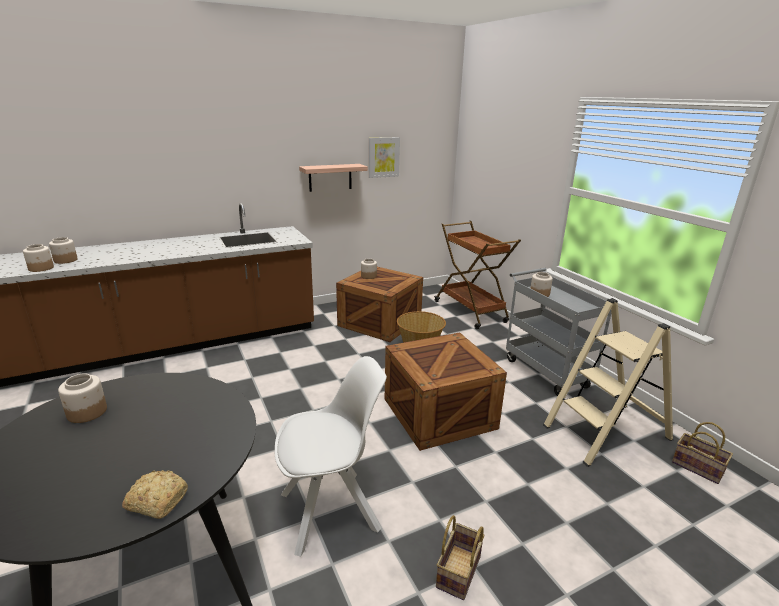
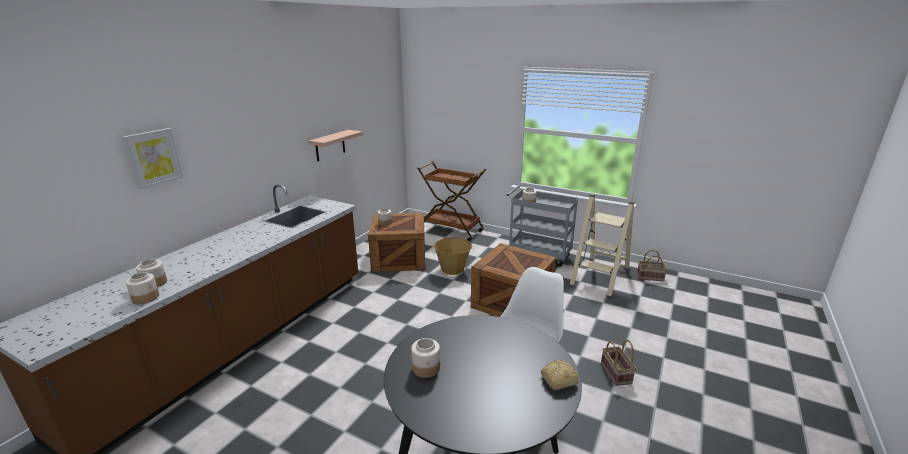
camera: 35 degrees left, 0 degrees up
picture [369,137,400,178] -> picture moved to [122,128,183,190]

